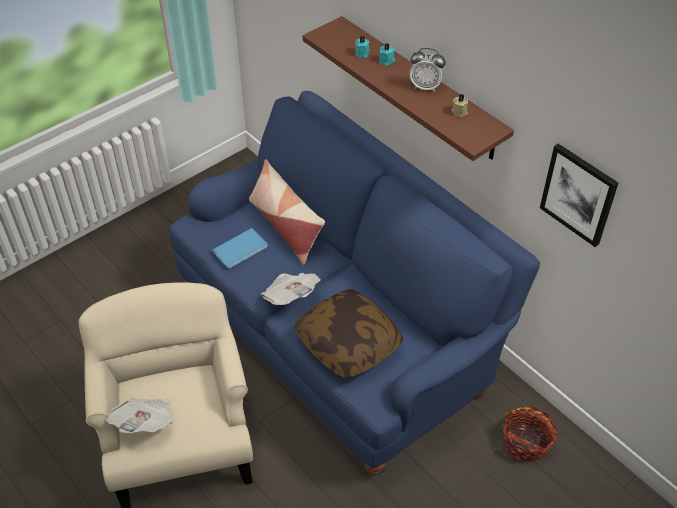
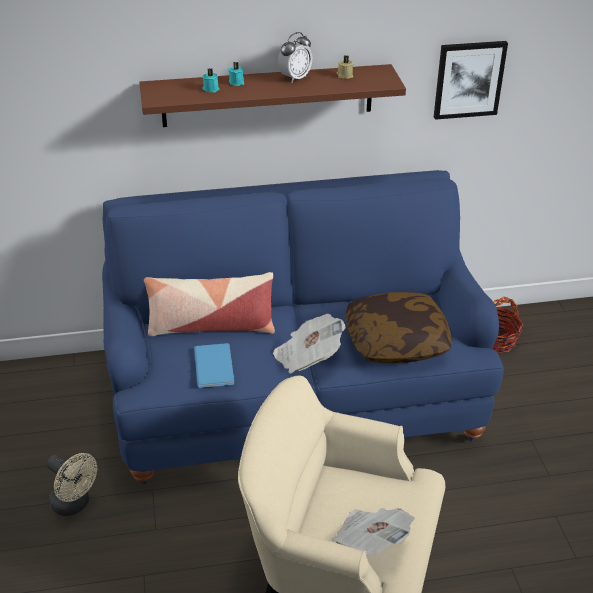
camera: 60 degrees left, 10 degrees down
none -> beige fan [47,453,97,516]

